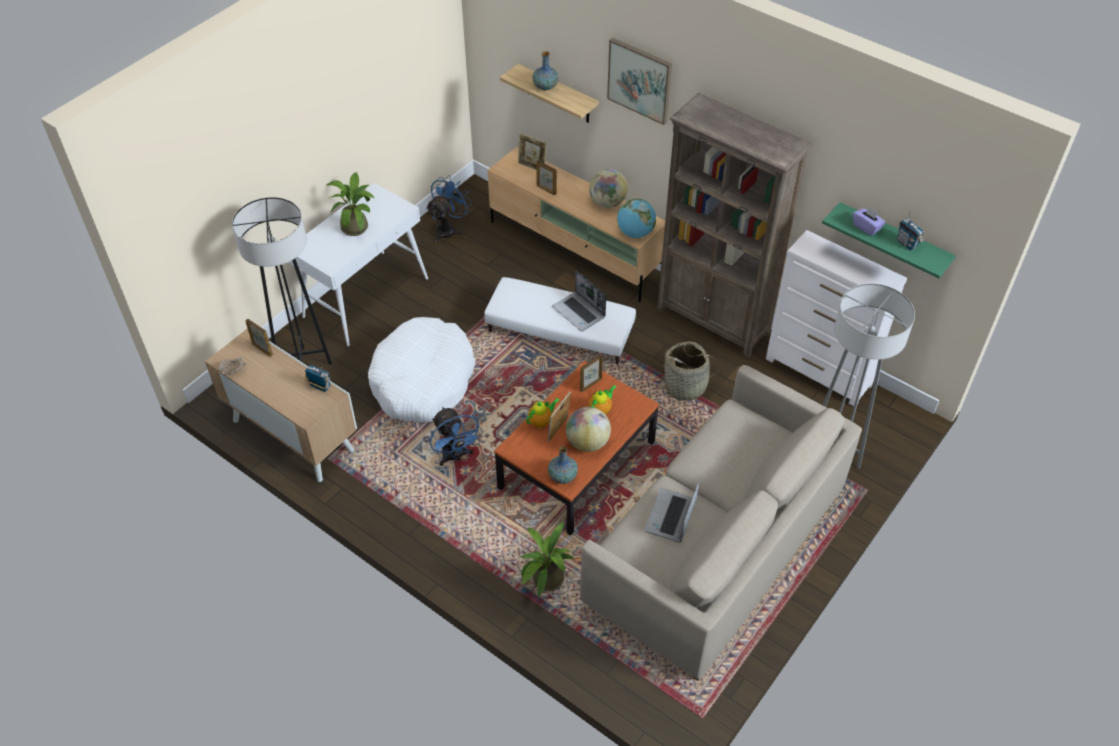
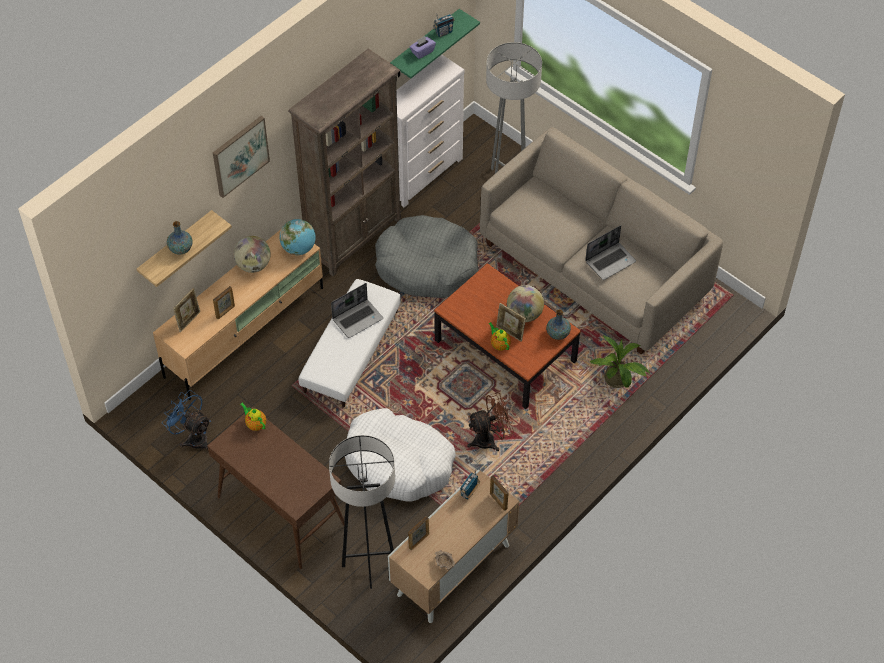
camera: 85 degrees left, 5 degrees up
white console table [289,183,428,346] -> brown console table [207,407,345,569]
potted plant [326,172,375,236] -> none
blue fan [430,407,483,466] -> brown fan [467,392,514,451]
picture frame [580,355,603,393] -> picture frame moved to [490,475,508,511]
teapot [588,385,617,415] -> teapot moved to [240,402,266,431]
laptop [644,478,700,543] -> laptop turned 60 degrees counterclockwise [585,225,636,280]
basket [660,341,715,400] -> grey dog bed [375,215,479,298]

